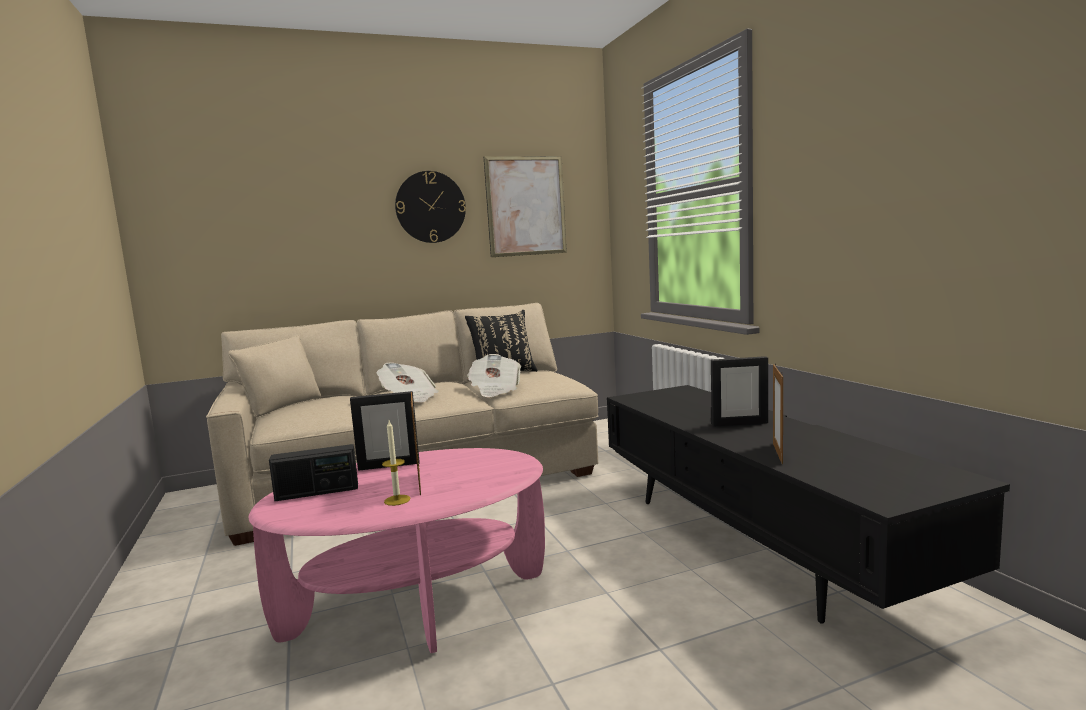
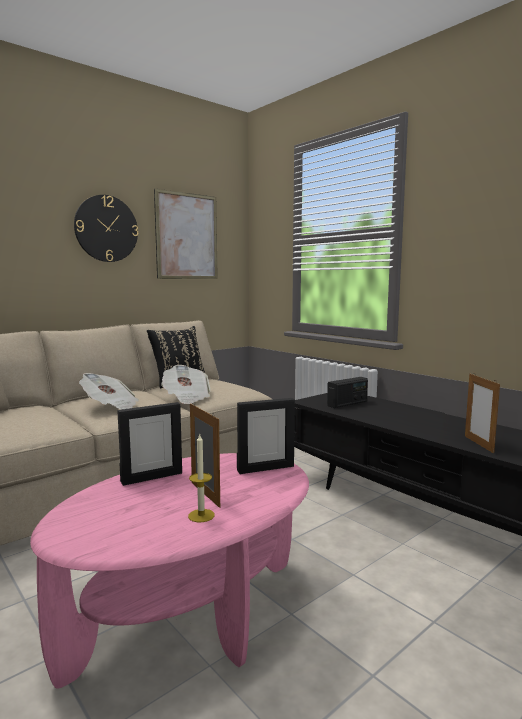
camera: 20 degrees left, 0 degrees up
radio [269,444,358,501] -> radio moved to [327,377,368,408]
picture frame [711,356,768,426] -> picture frame moved to [237,398,295,474]

